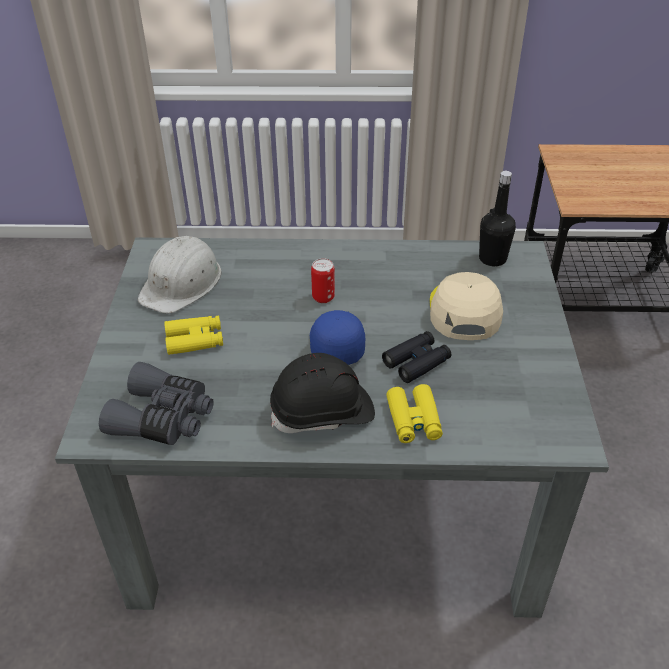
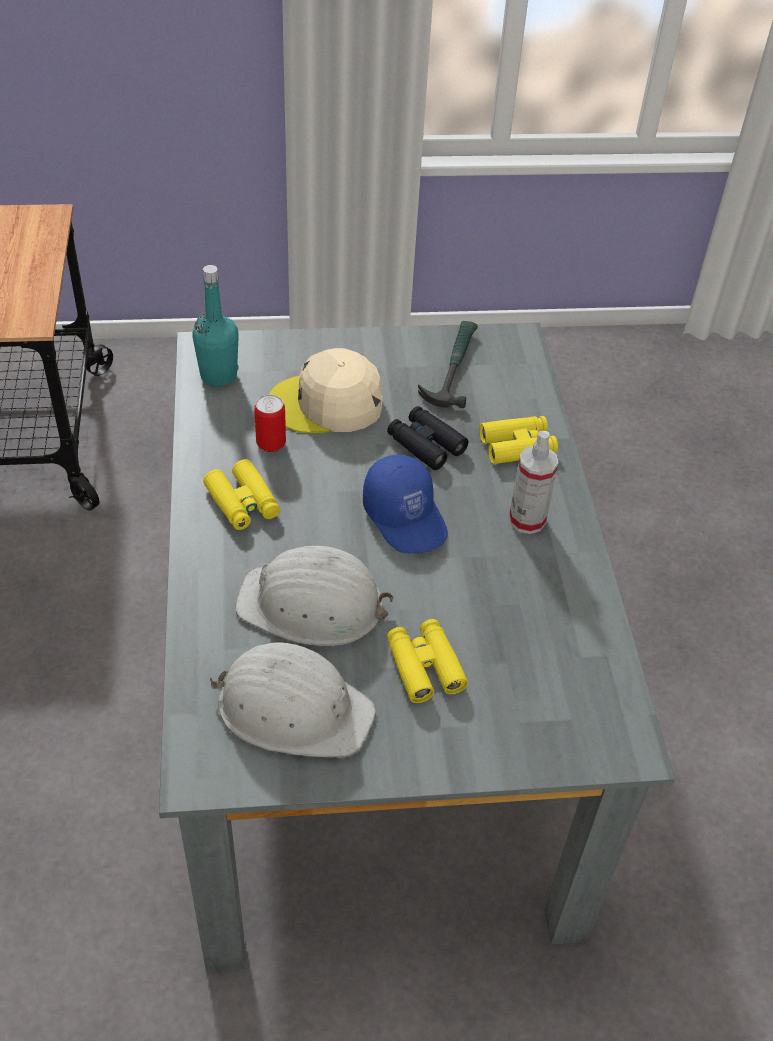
camera: 100 degrees left, 5 degrees up
grey binoculars [99,362,214,445] -> none
black hard hat [270,353,375,433] -> spray bottle [509,431,559,534]
blue cap [310,310,365,365] -> blue cap turned 105 degrees counterclockwise [363,454,448,554]
can [311,258,335,303] -> can moved to [254,395,286,452]
black bottle [479,171,516,267] -> turquoise bottle [192,265,239,387]
none -> yellow binoculars [203,459,280,530]
none -> white hard hat [235,546,394,647]
none -> hammer [418,321,478,408]

